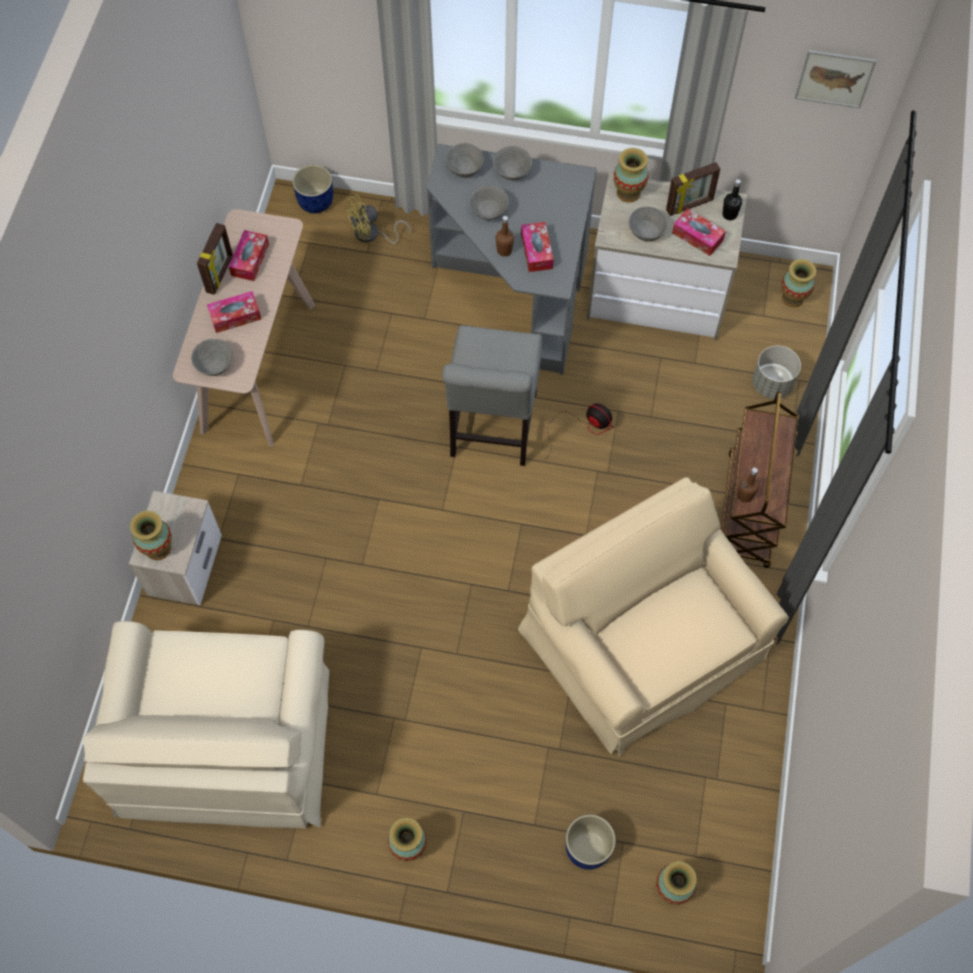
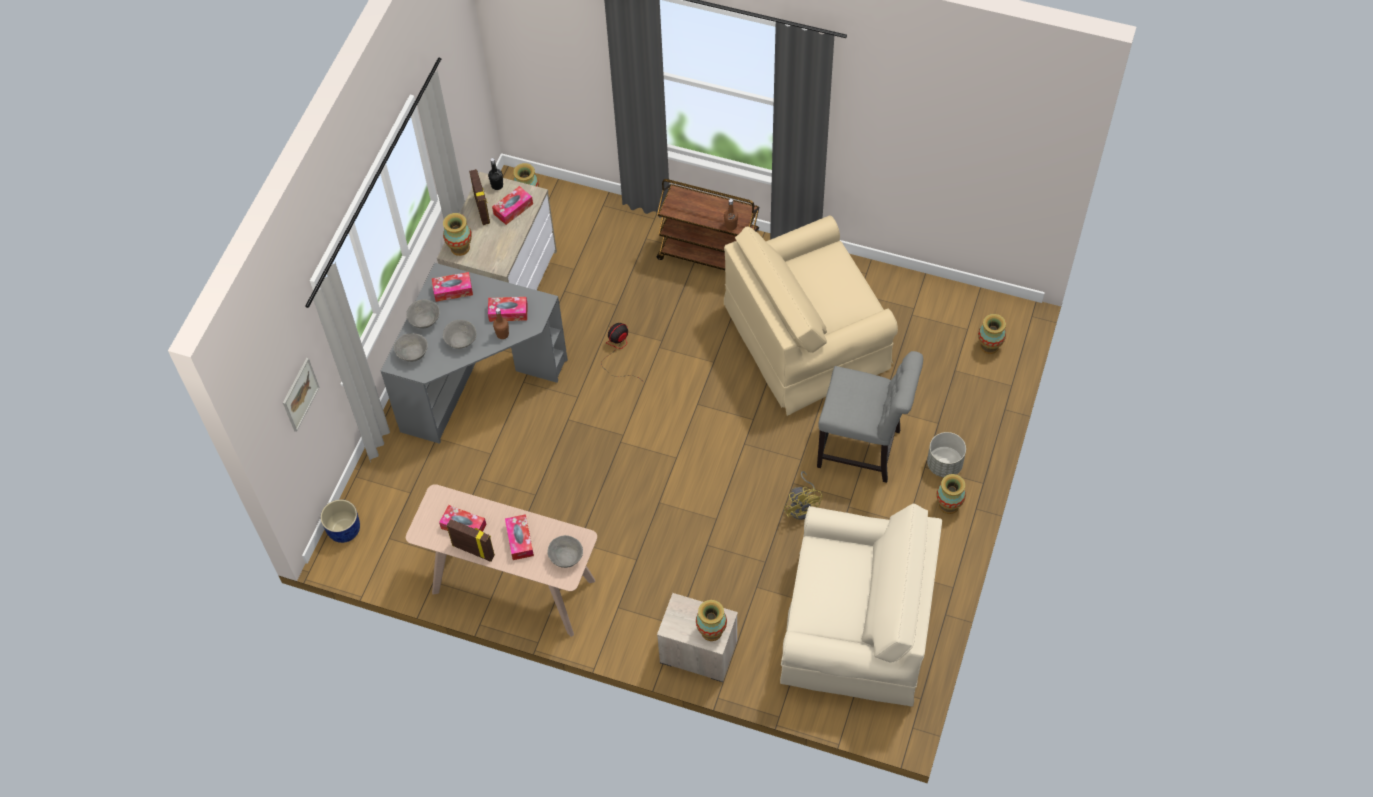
camera: 80 degrees left, 5 degrees down
yellow fan [345,195,411,244] -> yellow fan moved to [784,471,823,520]
grey chair [442,326,542,466] -> grey chair moved to [817,351,923,483]
blue planter [565,815,616,870] -> none
grey bowl [629,206,668,241] -> none
grey planter [752,346,801,399] -> grey planter moved to [927,432,966,477]
picture [795,50,876,108] -> picture moved to [283,358,320,432]
none -> tissue box [432,272,473,302]

